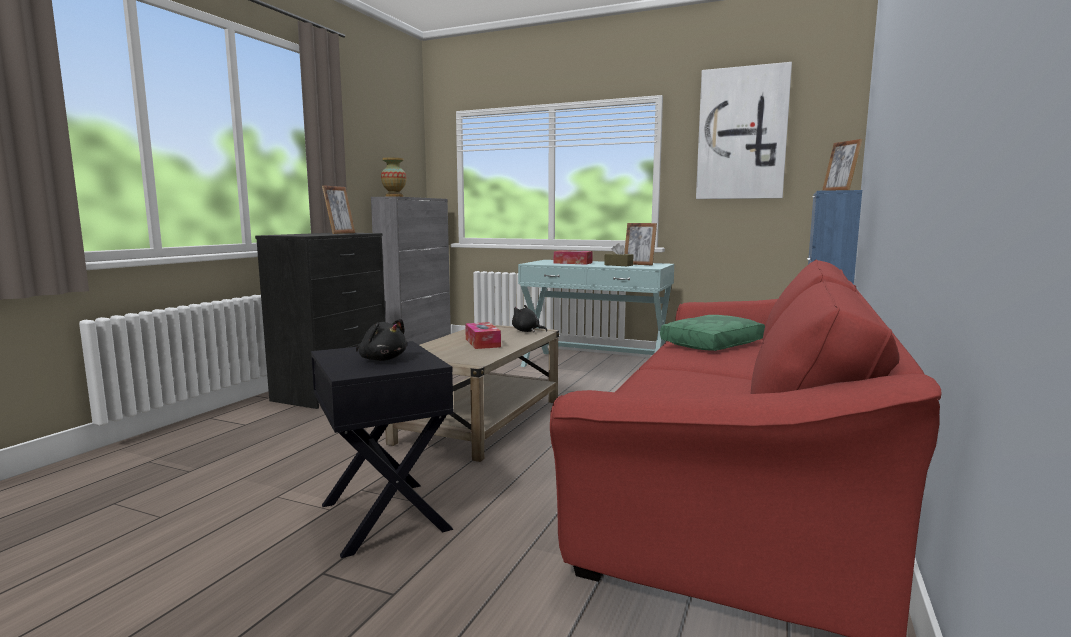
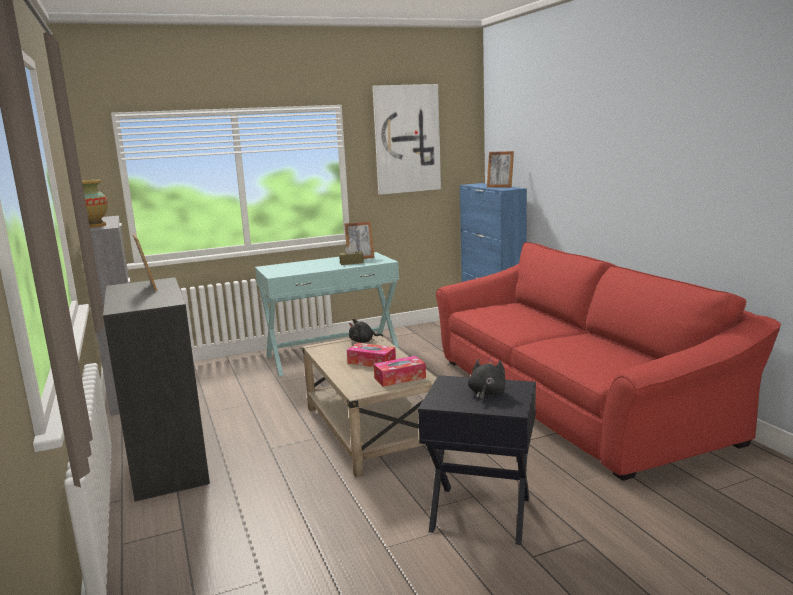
camera: 45 degrees left, 5 degrees up
black plush toy [356,319,407,361] -> black plush toy turned 60 degrees counterclockwise [468,359,506,403]
tissue box [554,250,593,265] -> tissue box moved to [374,356,426,387]
green pillow [660,315,765,351] -> none

